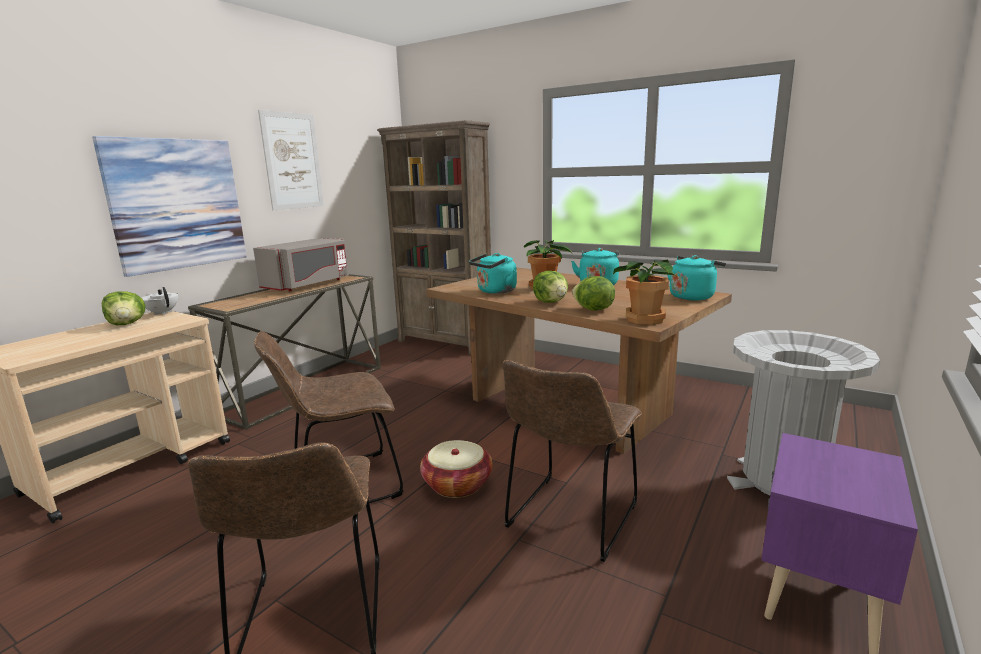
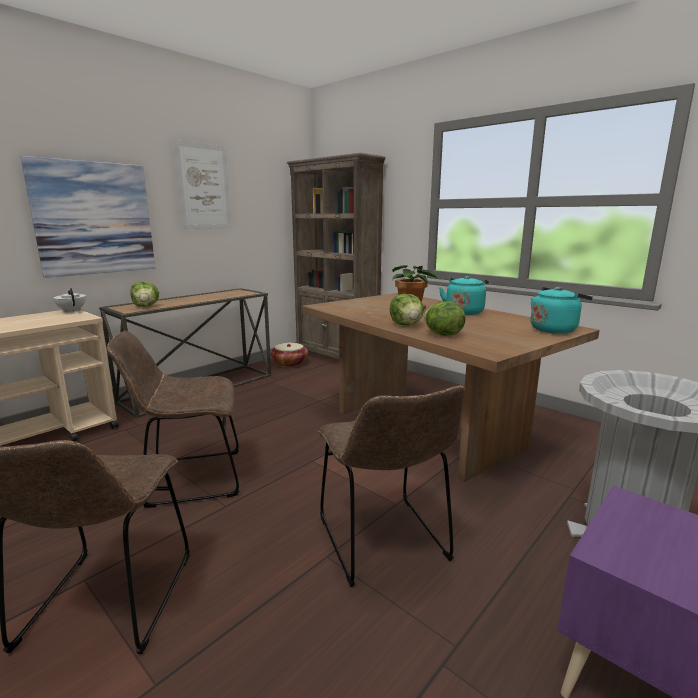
camera: 10 degrees right, 0 degrees up
lettuce [102,291,145,325] -> lettuce moved to [130,282,159,307]
grey microwave [253,238,349,291] -> none
basket [420,440,492,498] -> basket moved to [271,343,308,367]
turquoise kettle [469,253,517,294] -> none
brown chair [503,360,642,562] -> brown chair turned 60 degrees counterclockwise [319,385,465,587]
potted plant [613,260,677,325] -> none

